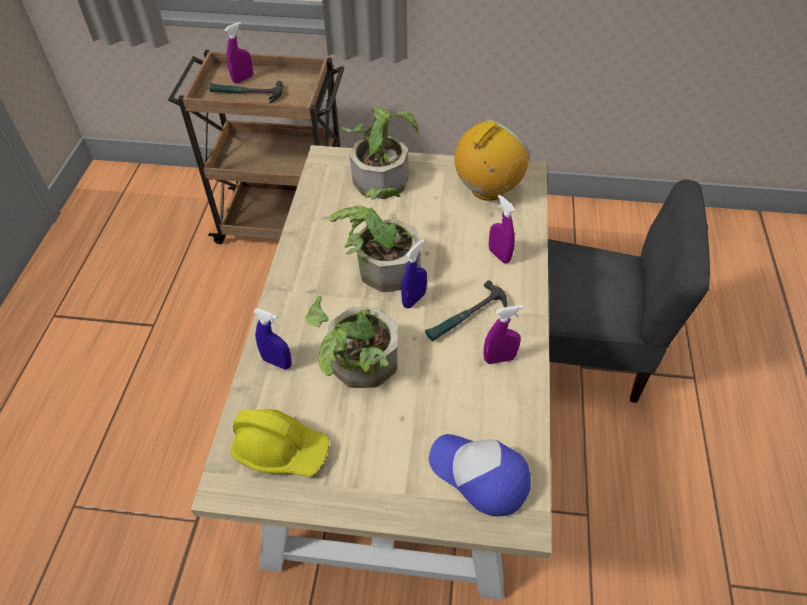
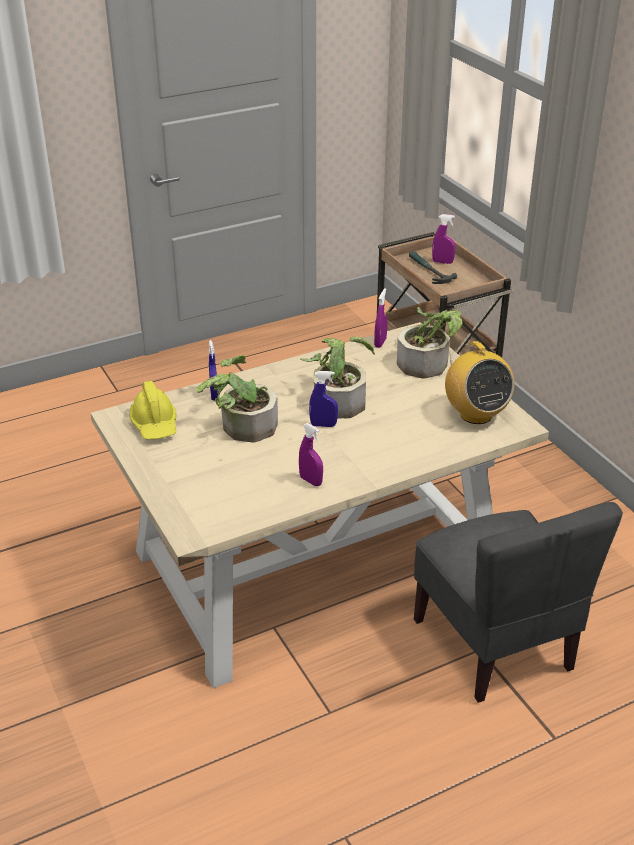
camera: 55 degrees right, 15 degrees down
hammer [425,280,508,341] -> none
cap [429,434,531,516] -> none
radio [455,120,529,201] -> radio turned 60 degrees clockwise [445,341,514,424]
purple spray bottle [489,195,515,264] -> purple spray bottle moved to [374,288,388,348]

